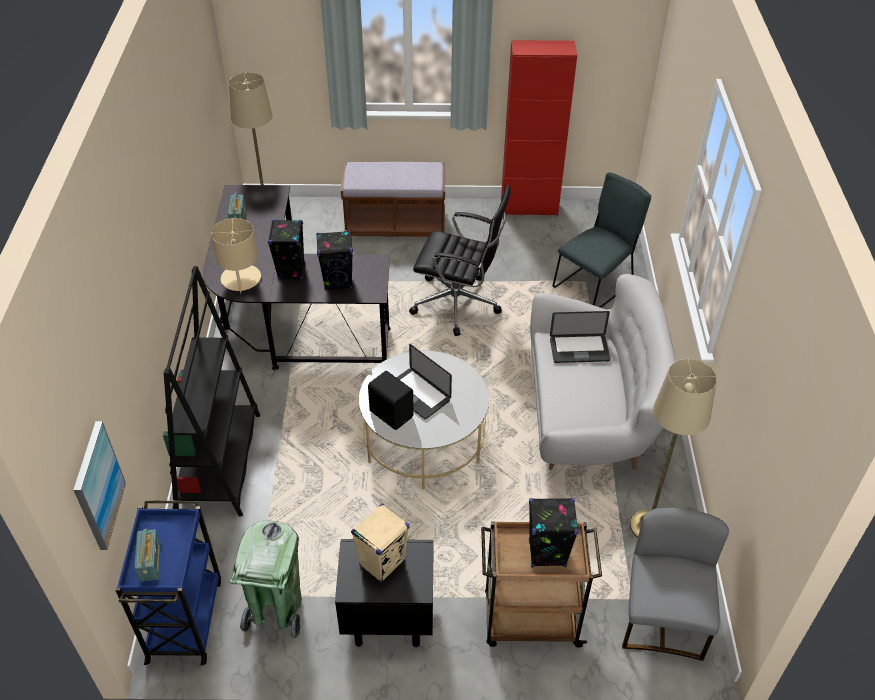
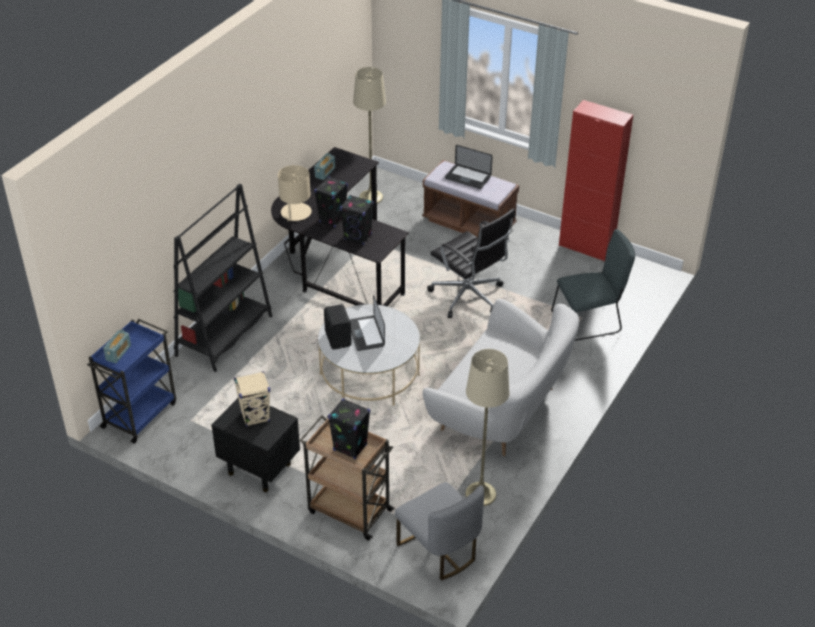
camera: 30 degrees right, 5 degrees down
picture [73,421,126,550] -> none
green trash can [229,521,301,638] -> none
laptop [550,311,611,363] -> laptop moved to [445,145,493,189]
grey chair [622,508,729,661] -> grey chair turned 105 degrees clockwise [395,482,484,580]

